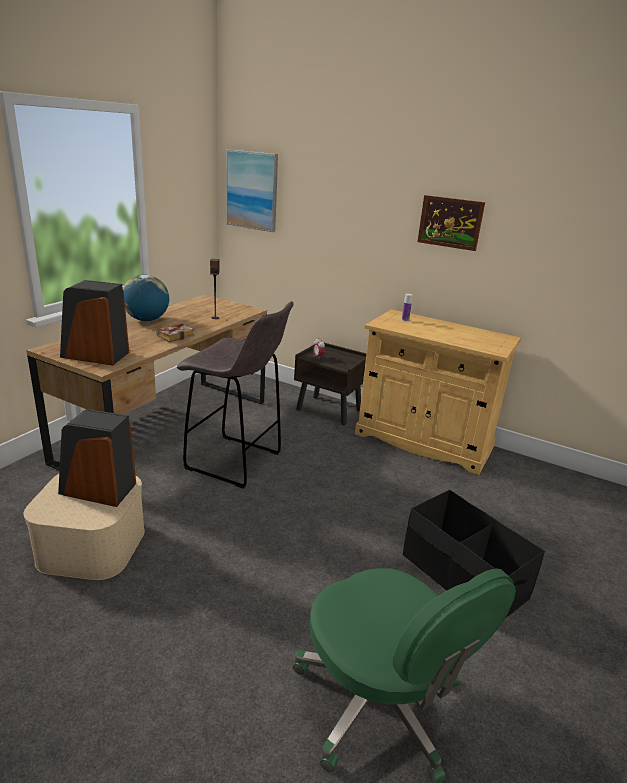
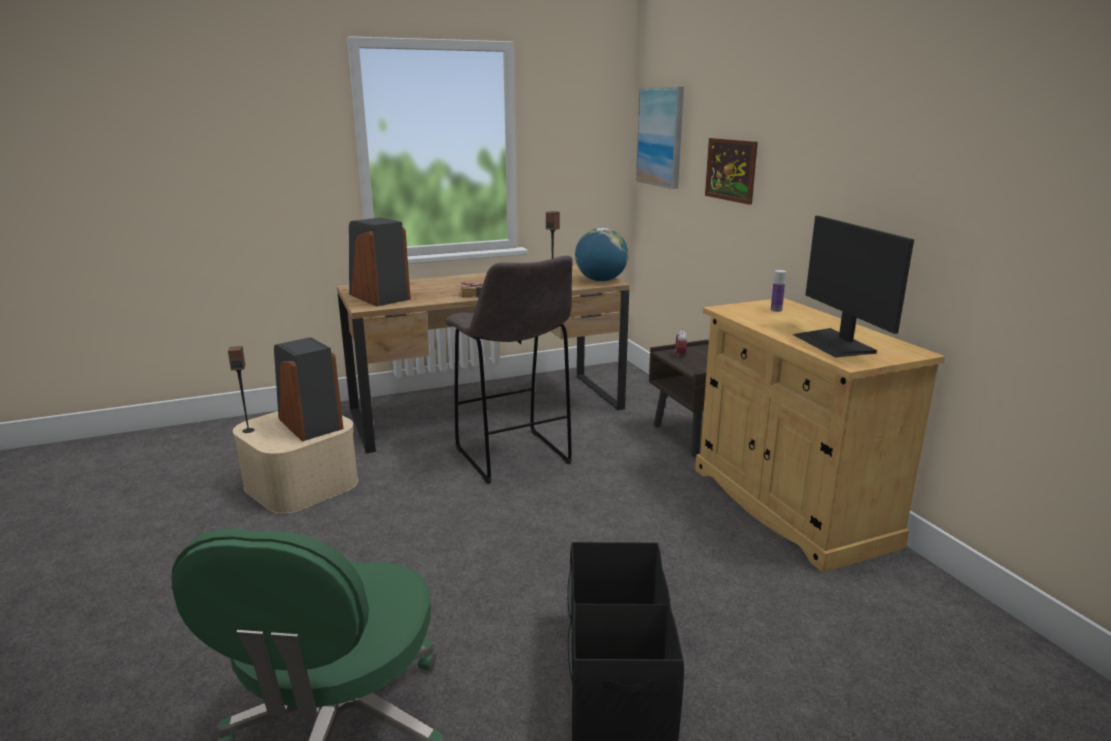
camera: 40 degrees right, 5 degrees down
globe [123,275,169,321] -> globe moved to [575,228,628,281]
picture [417,195,485,251] -> picture moved to [705,138,758,205]
none -> speaker [228,346,255,433]
none -> monitor [792,216,914,358]

